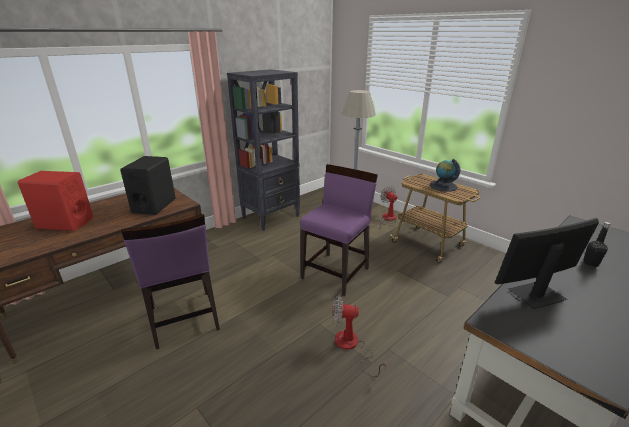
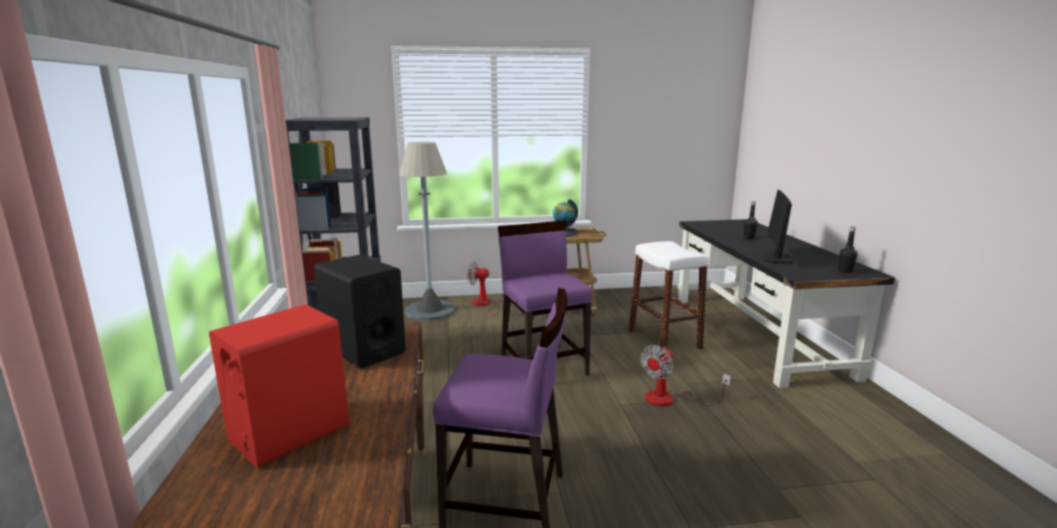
camera: 55 degrees left, 10 degrees down
none -> white stool [629,241,709,350]
none -> black bottle [838,227,858,273]

